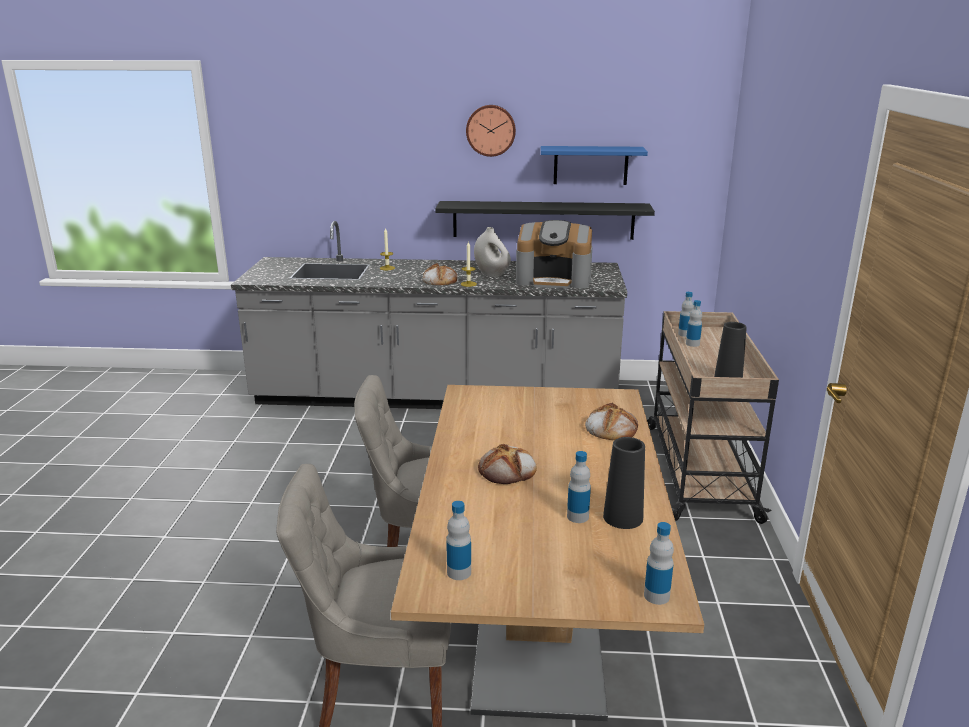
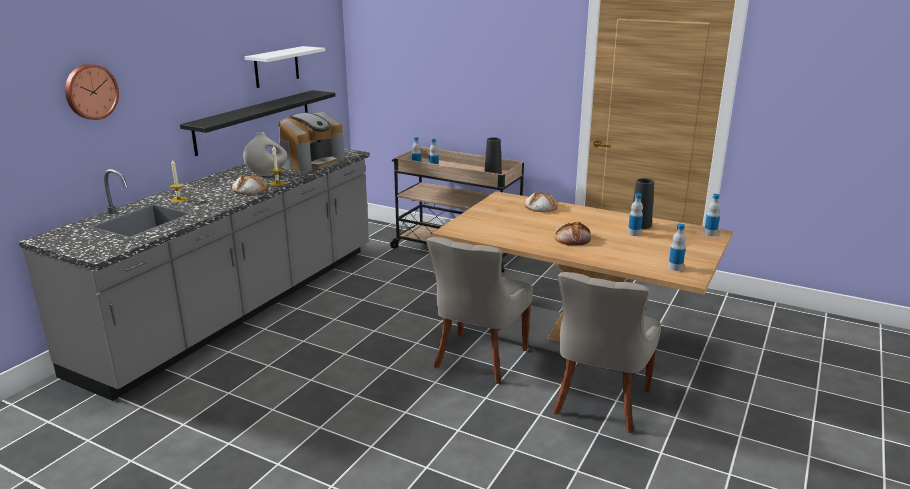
camera: 65 degrees left, 0 degrees up
wall clock [466,105,516,157] -> wall clock moved to [65,64,119,120]
blue shelf [541,146,648,185] -> white shelf [245,46,325,88]

